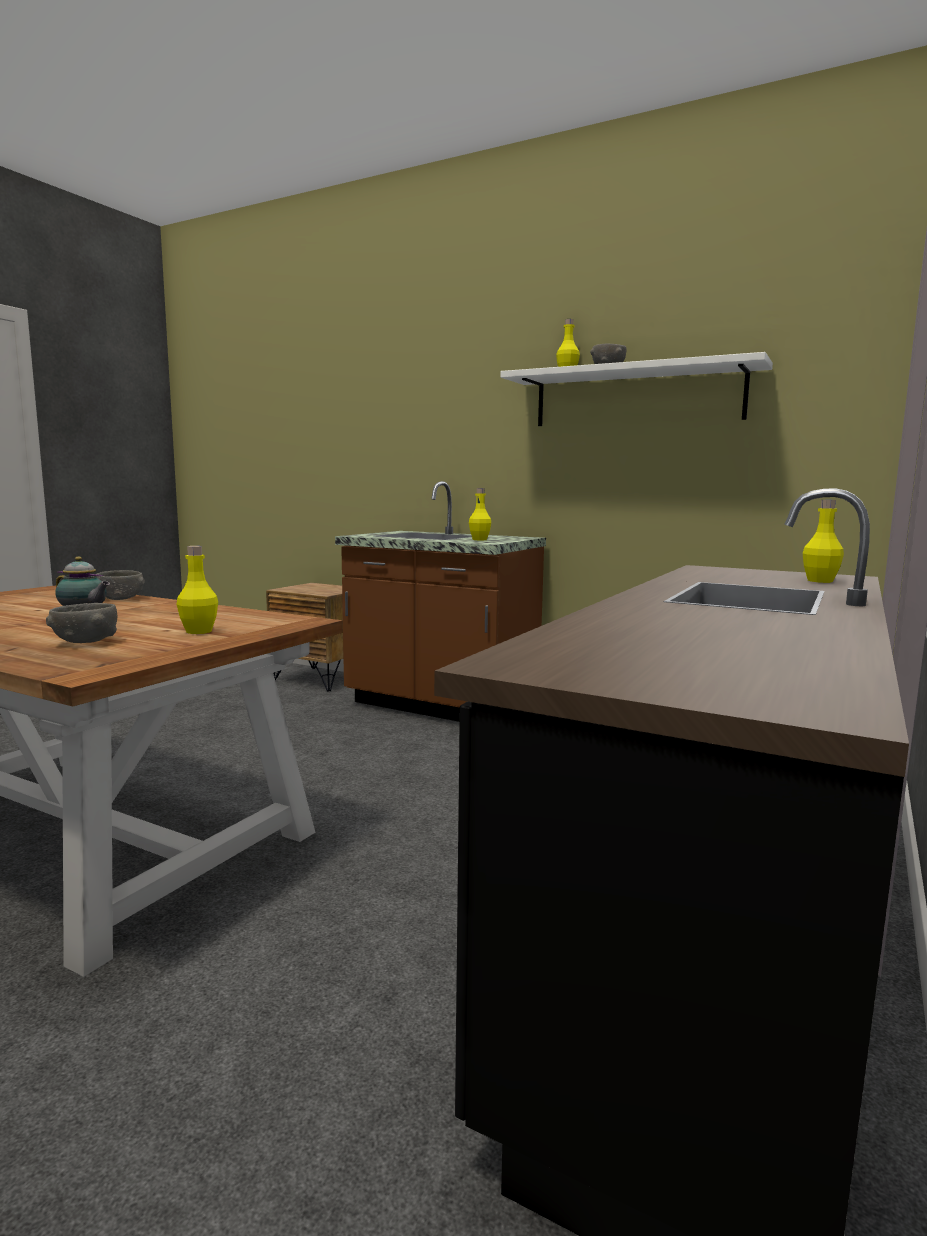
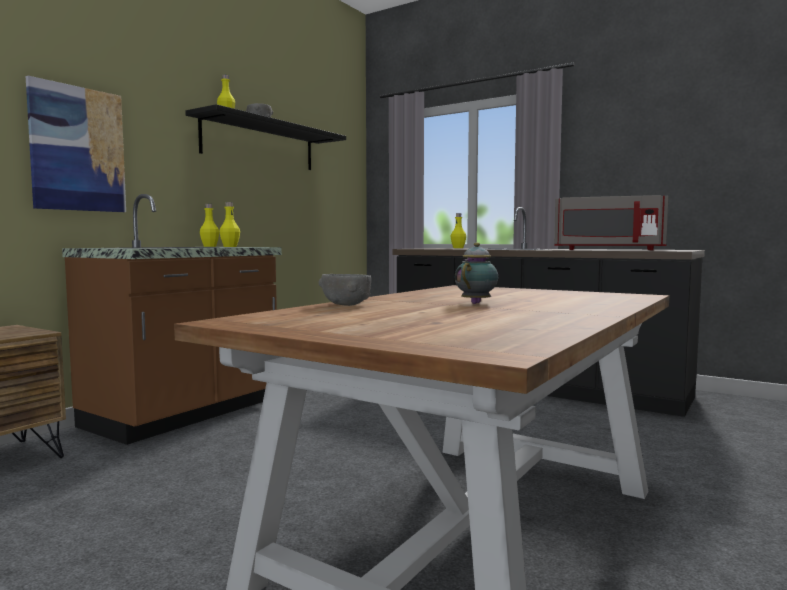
camera: 85 degrees left, 5 degrees down
grey bowl [46,603,117,643] -> none
yellow bottle [177,546,218,634] -> yellow bottle moved to [200,204,219,247]
white shelf [500,352,773,426] -> black shelf [185,104,346,170]
none -> picture [26,76,126,212]
none -> grey microwave [554,195,669,250]

